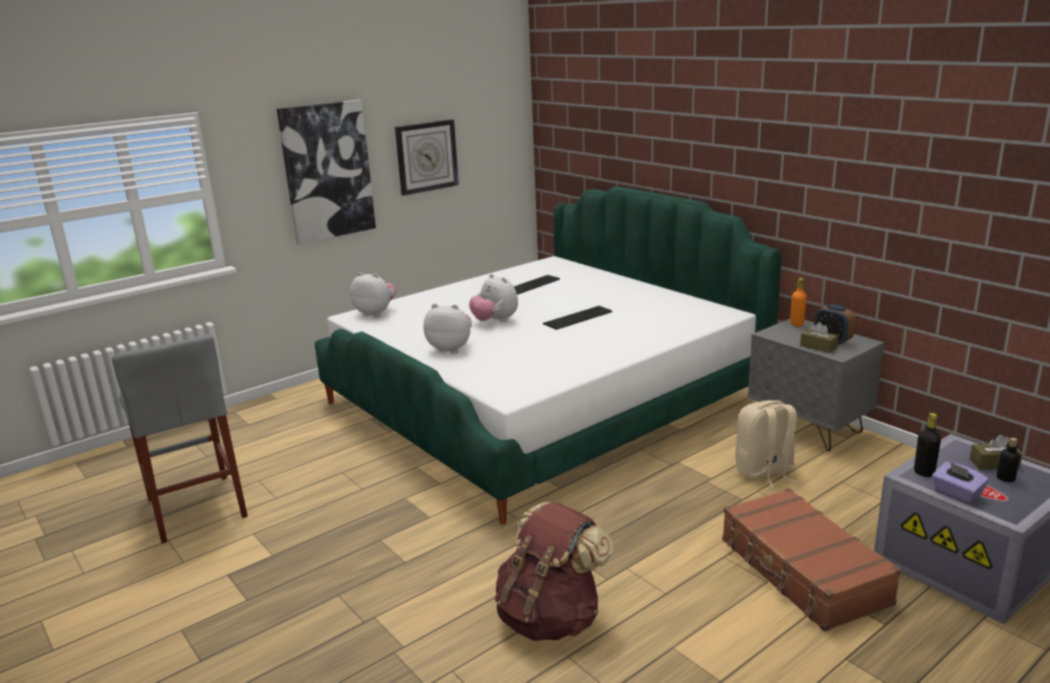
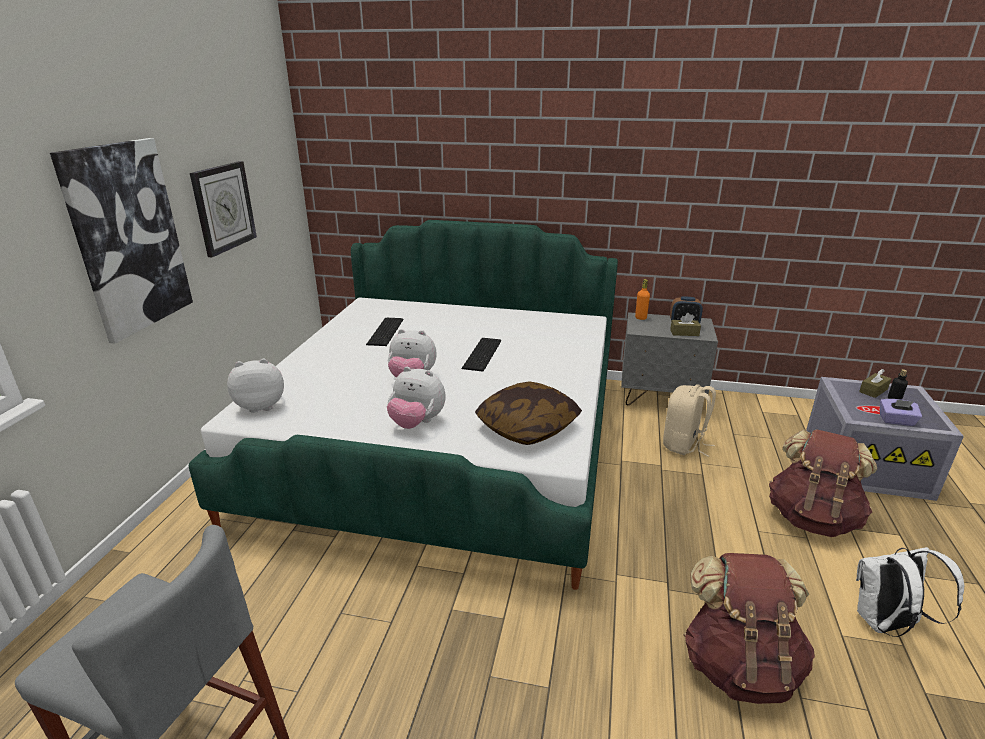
camera: 40 degrees left, 5 degrees up
plush toy [423,303,472,353] -> plush toy turned 135 degrees counterclockwise [387,367,445,429]
brown suitcase [722,488,901,631] -> brown backpack [769,429,877,537]
black bottle [914,413,941,477] -> none
none -> pillow [475,381,582,445]
none -> white backpack [856,547,964,637]

